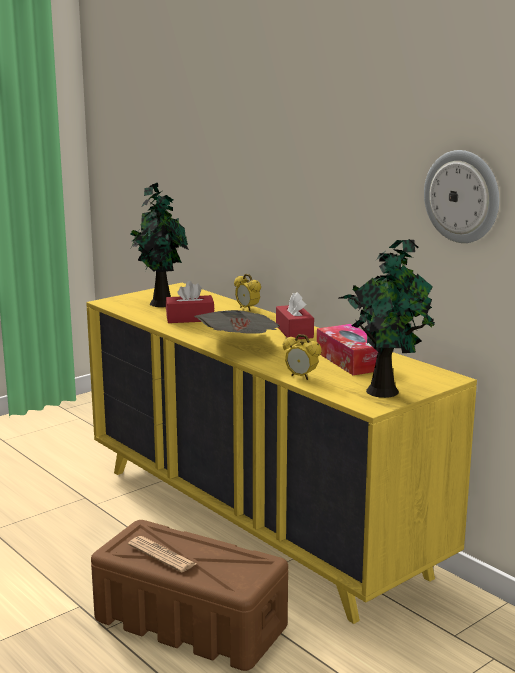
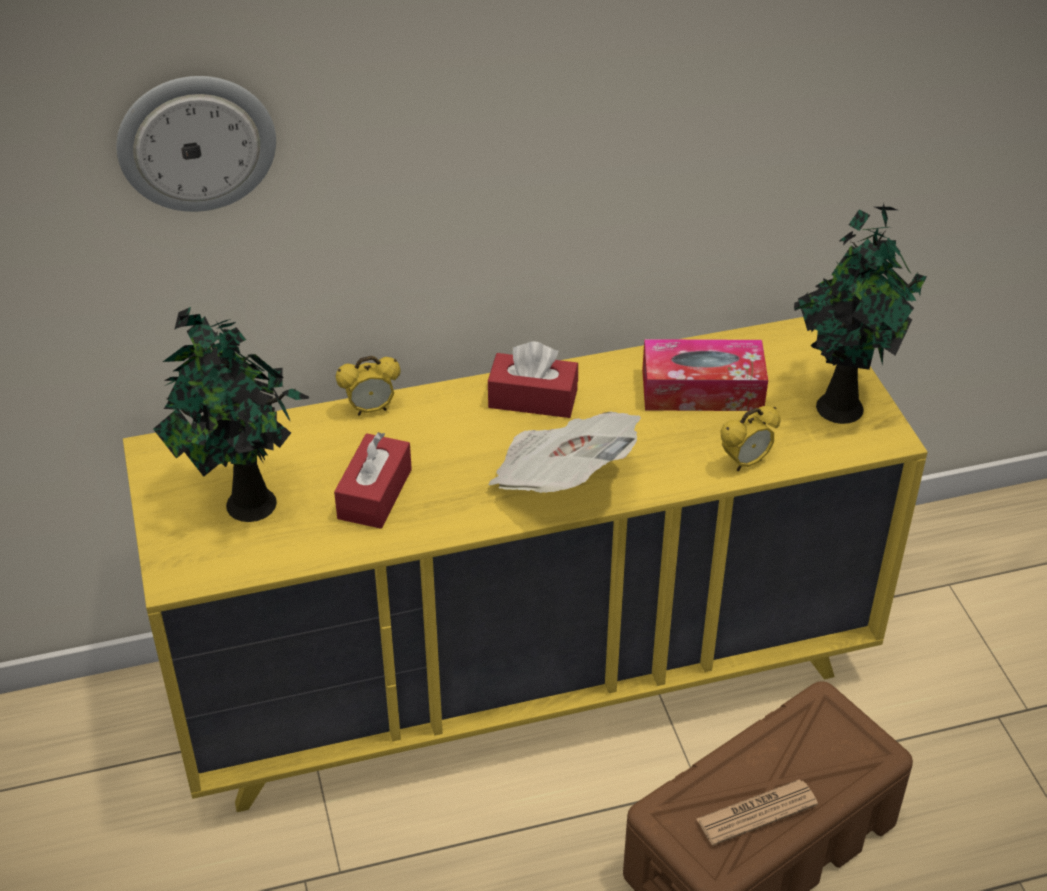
camera: 65 degrees left, 25 degrees up
wall clock [424,150,499,243] -> wall clock moved to [116,76,276,212]

